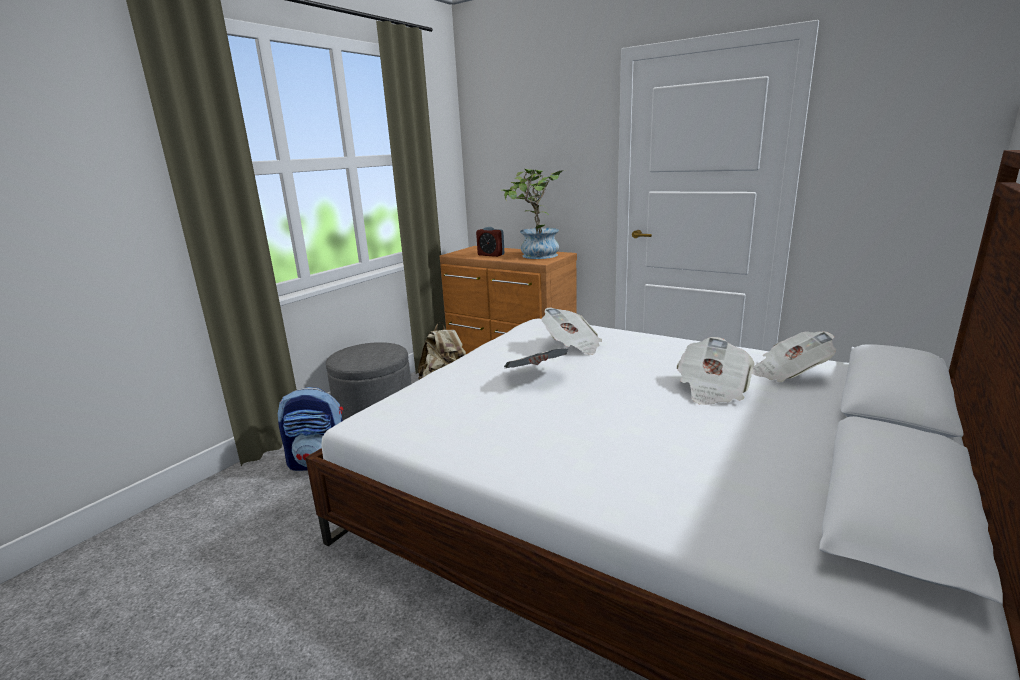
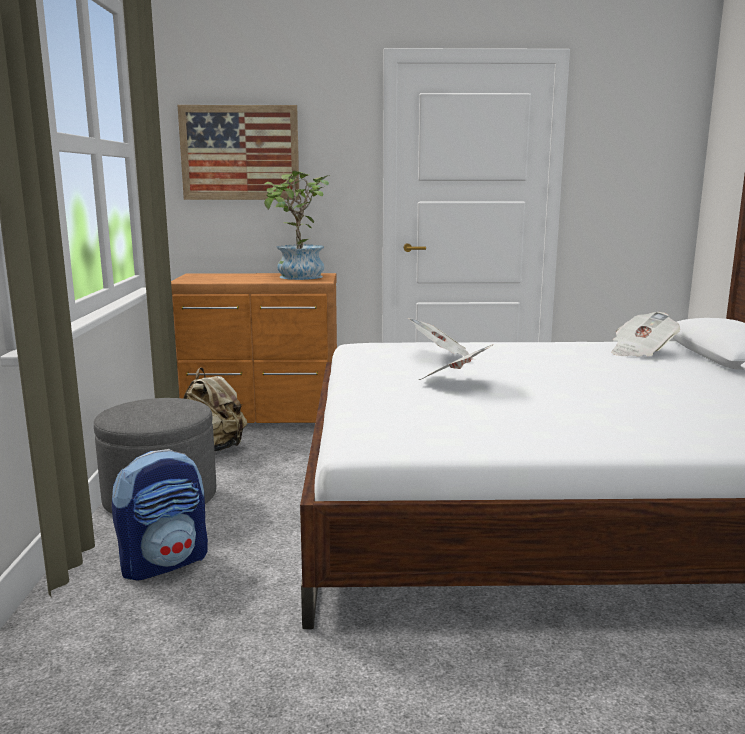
camera: 35 degrees left, 5 degrees down
alarm clock [476,227,504,257] -> none
newspaper [677,337,755,405] -> none
none -> picture [178,105,300,200]

